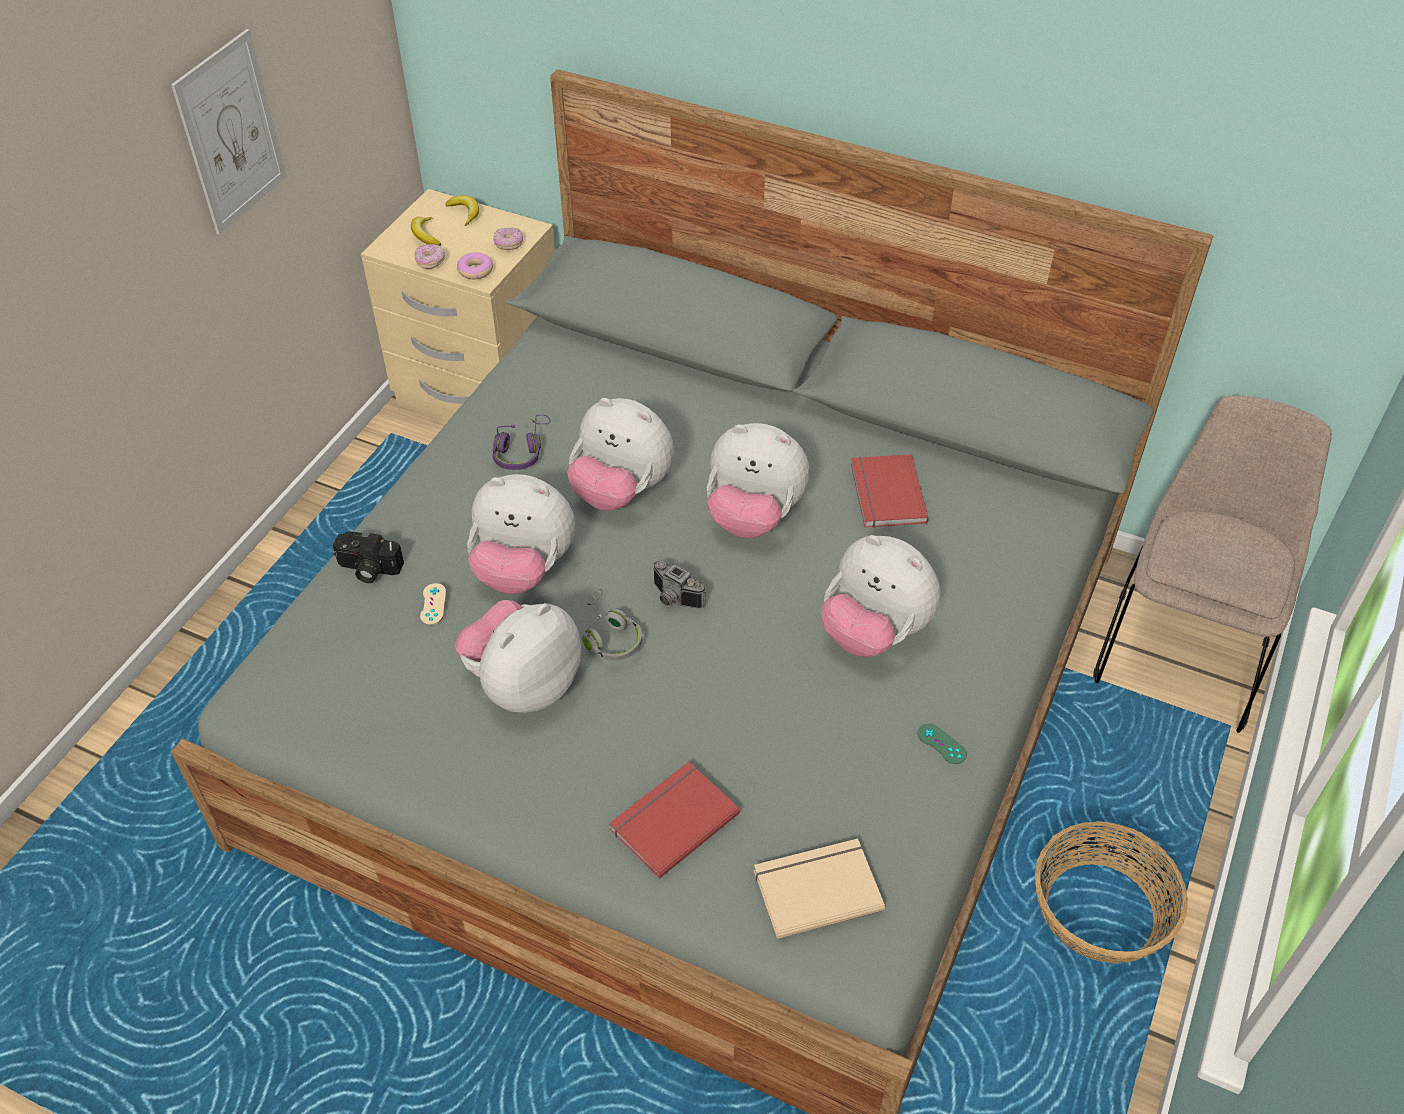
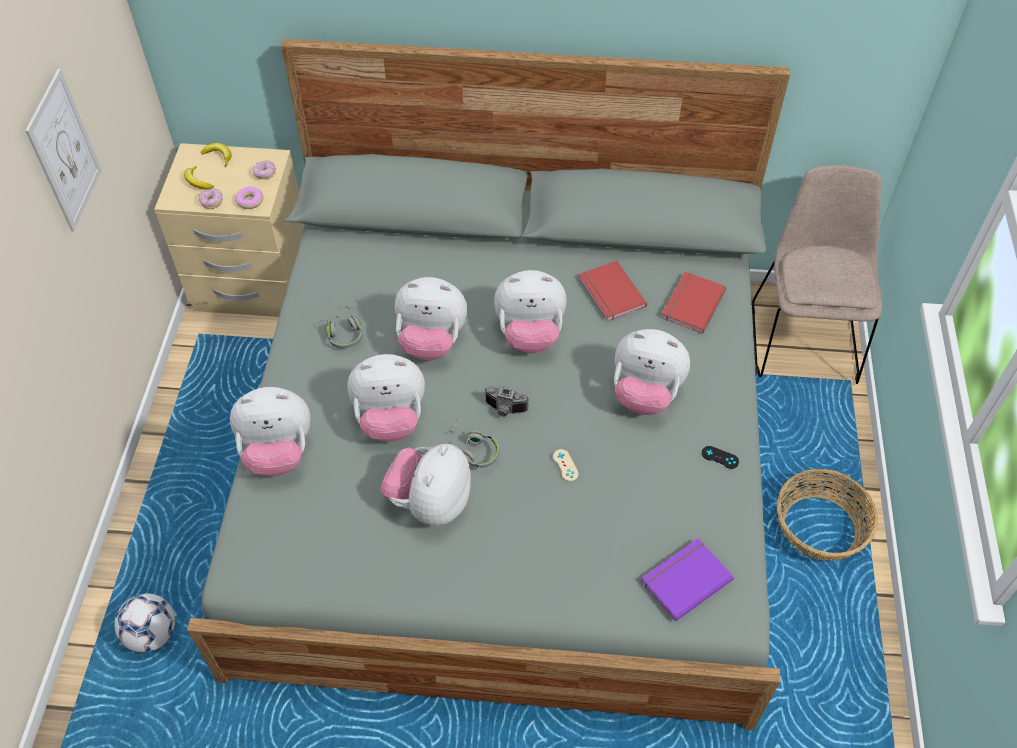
camera: 20 degrees left, 5 degrees up
camera [333,531,404,583] -> plush toy [230,387,311,476]
beige game controller [420,583,446,625] -> beige game controller moved to [553,449,579,481]
purple headphones [492,415,550,470] -> grey headphones [326,300,363,349]
red book [609,762,740,879] -> red book moved to [661,272,726,334]
beige book [754,839,885,939] -> purple book [641,539,734,621]
green game controller [918,724,967,764] -> black game controller [702,446,739,469]
none -> football [114,593,175,653]

